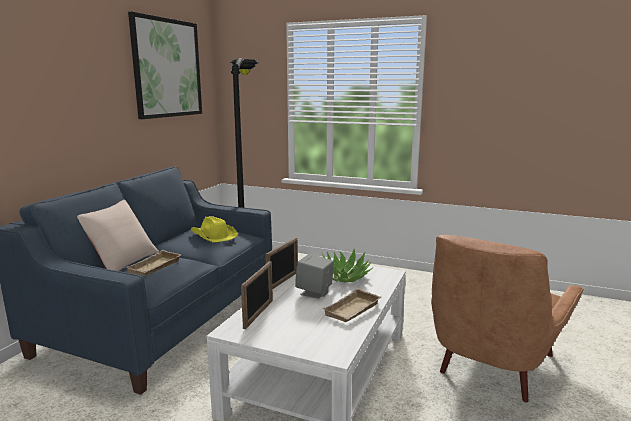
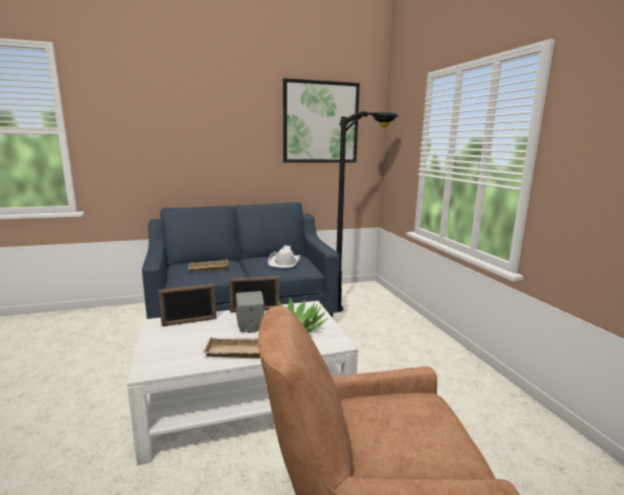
camera: 50 degrees right, 0 degrees up
beige pillow [77,199,159,271] -> none
yellow hat [190,216,238,242] -> white hat [268,245,301,268]

